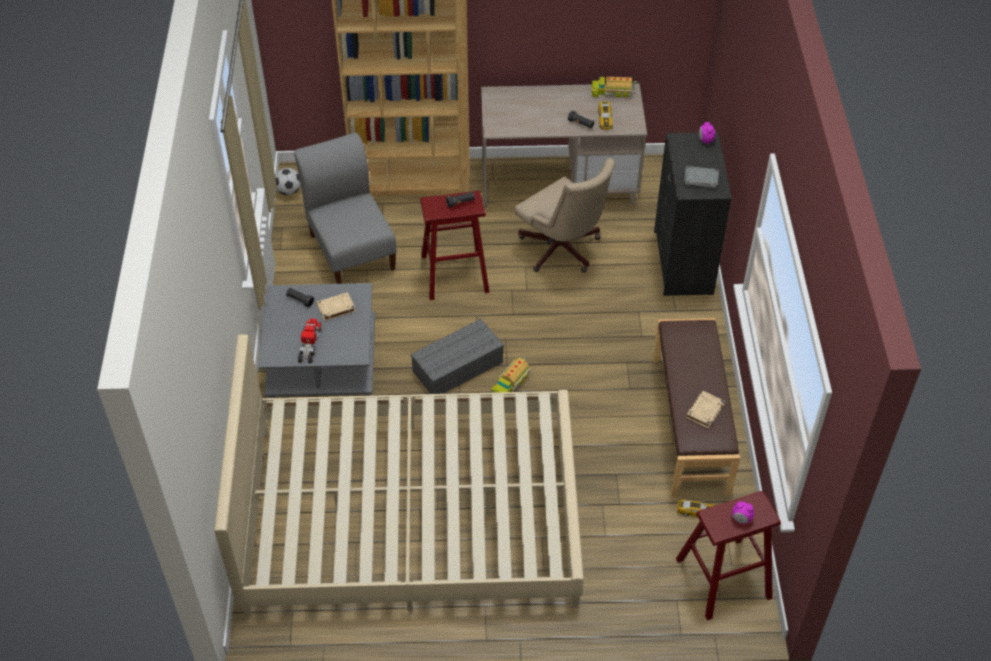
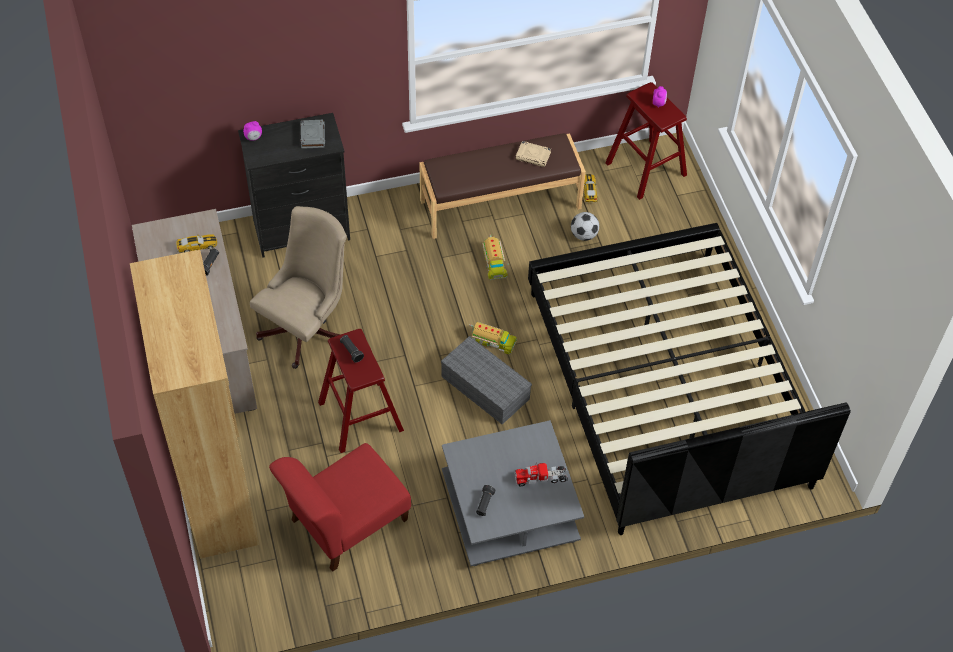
camera: 105 degrees left, 5 degrees up
beige bed [214,334,584,616] -> black bed [528,223,851,535]
football [275,168,301,195] -> football moved to [571,212,599,241]
grey chair [294,133,397,284] -> red chair [269,443,411,572]
beige book [317,292,356,321] -> none
toy truck [592,77,637,97] -> toy truck moved to [482,234,509,280]

